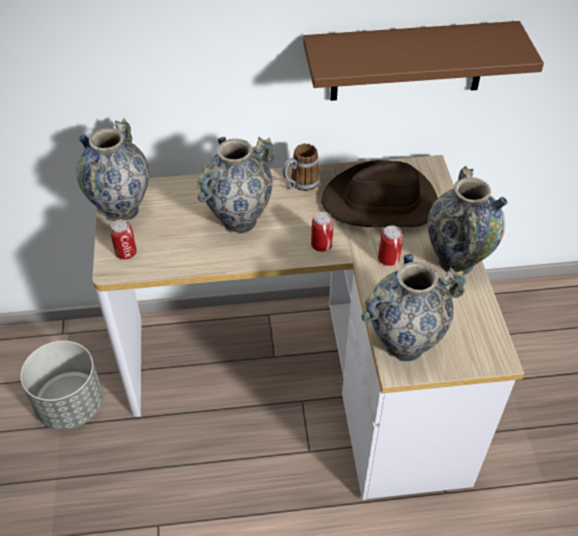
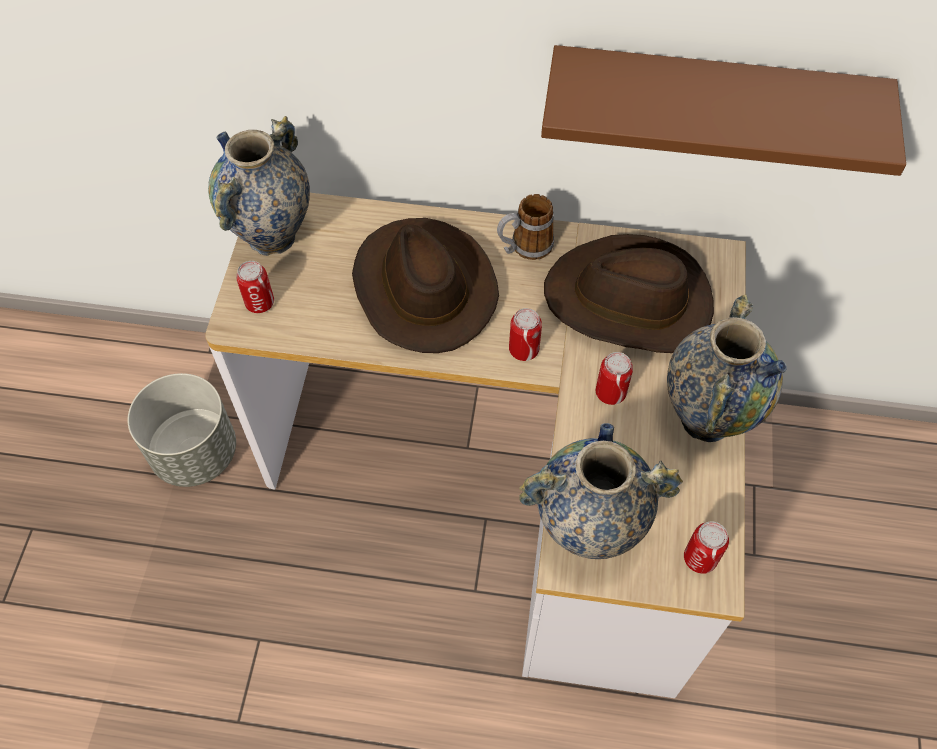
camera: 15 degrees right, 10 degrees up
vase [196,137,275,234] -> brown hat [352,218,499,353]
none -> can [684,522,729,574]

